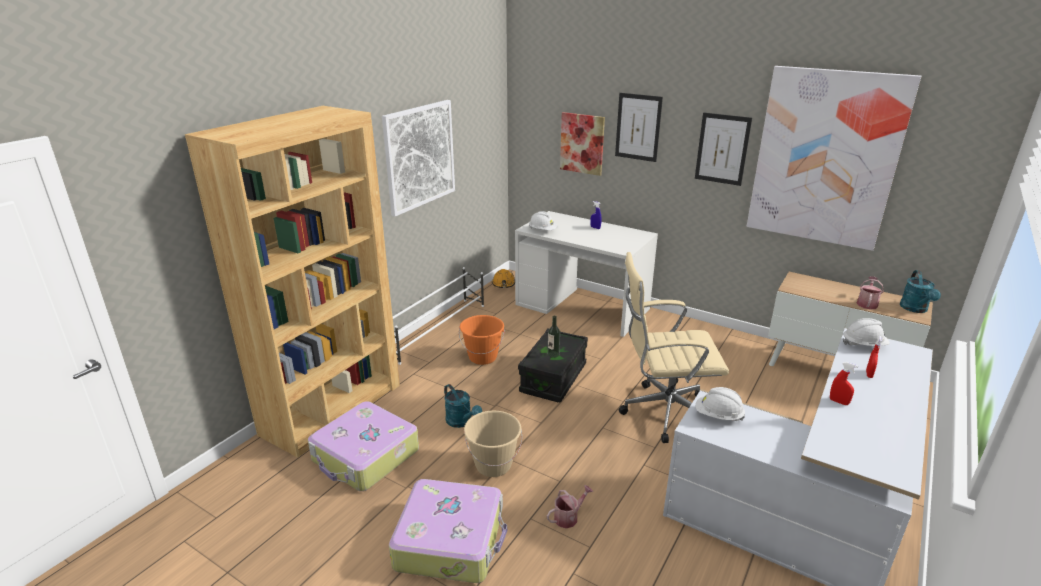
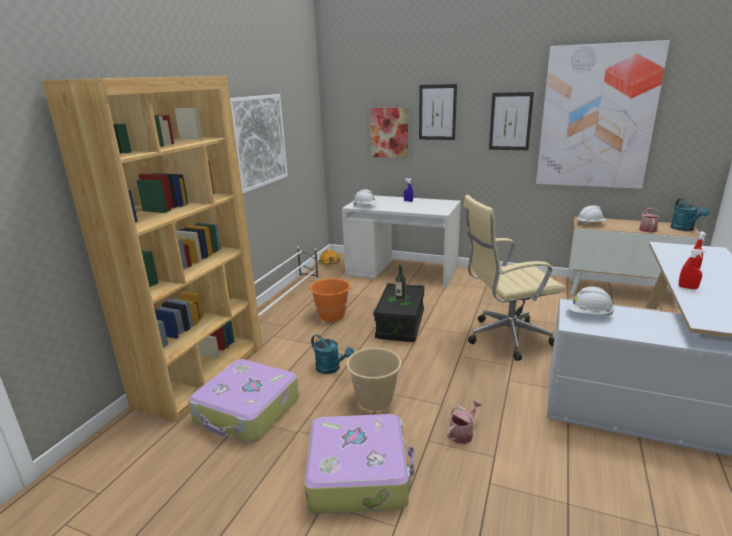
camera: 10 degrees left, 5 degrees down
white hard hat [843,318,890,346] -> white hard hat moved to [577,205,607,225]

